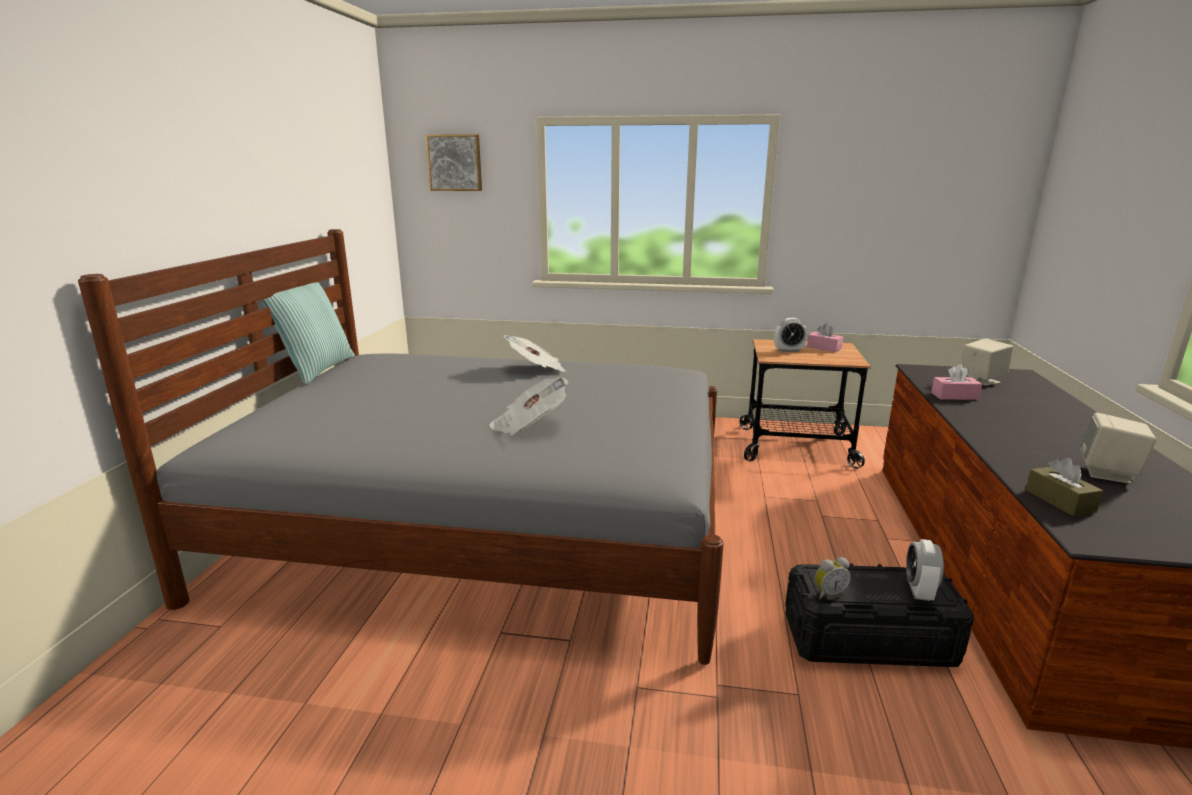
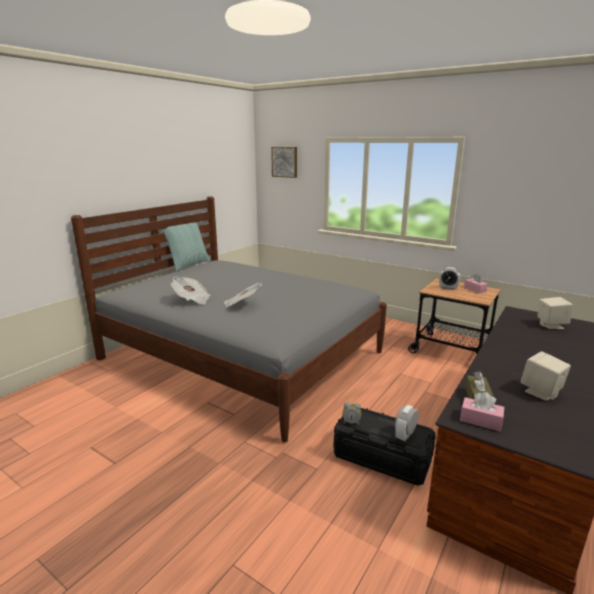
camera: 25 degrees right, 0 degrees up
newspaper [504,335,566,372] -> newspaper moved to [171,277,211,305]
pink tissue box [931,364,982,400] -> pink tissue box moved to [460,392,505,432]

